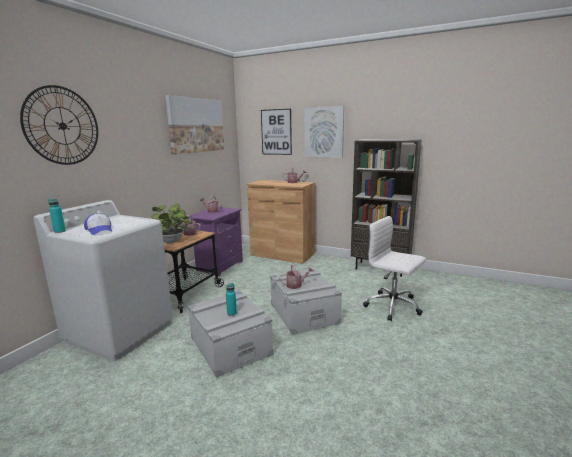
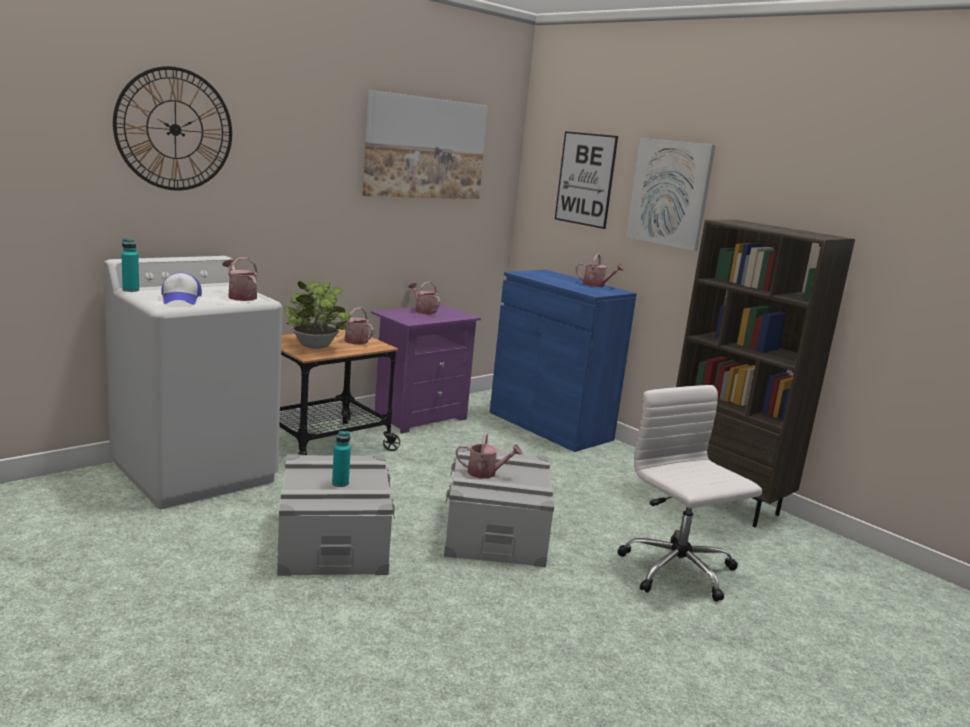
camera: 20 degrees right, 0 degrees up
brown cabinet [247,180,315,264] -> blue cabinet [490,270,637,452]
none -> watering can [222,257,258,301]

